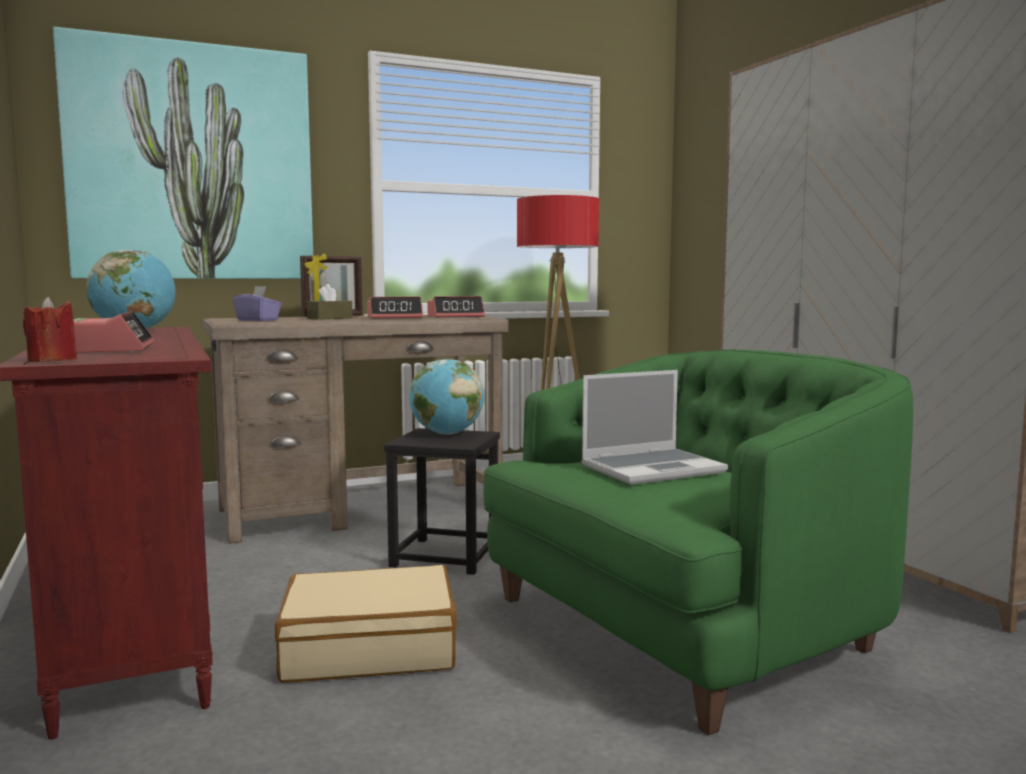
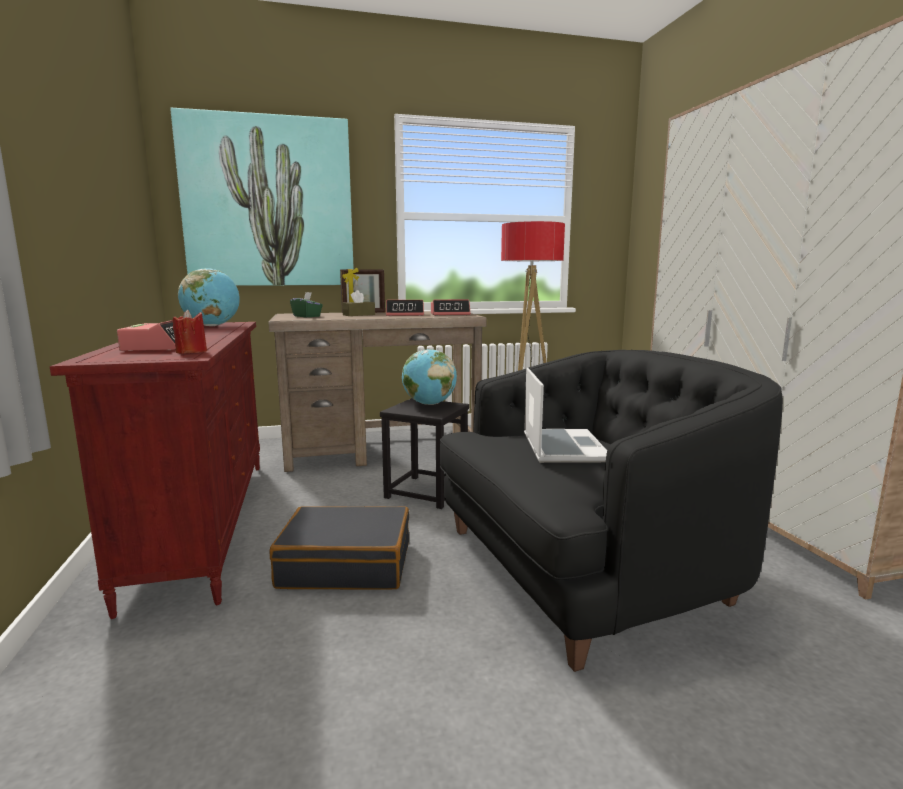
camera: 10 degrees right, 5 degrees up
red candle [23,297,77,362] -> red candle moved to [172,310,207,354]
purple tissue box [233,286,282,321] -> green tissue box [290,292,323,317]
beige suitcase [275,565,457,683] -> black suitcase [269,506,409,590]
green armchair [483,350,913,736] -> black armchair [440,350,783,672]
laptop [581,370,728,485] -> laptop turned 75 degrees counterclockwise [524,368,607,463]

